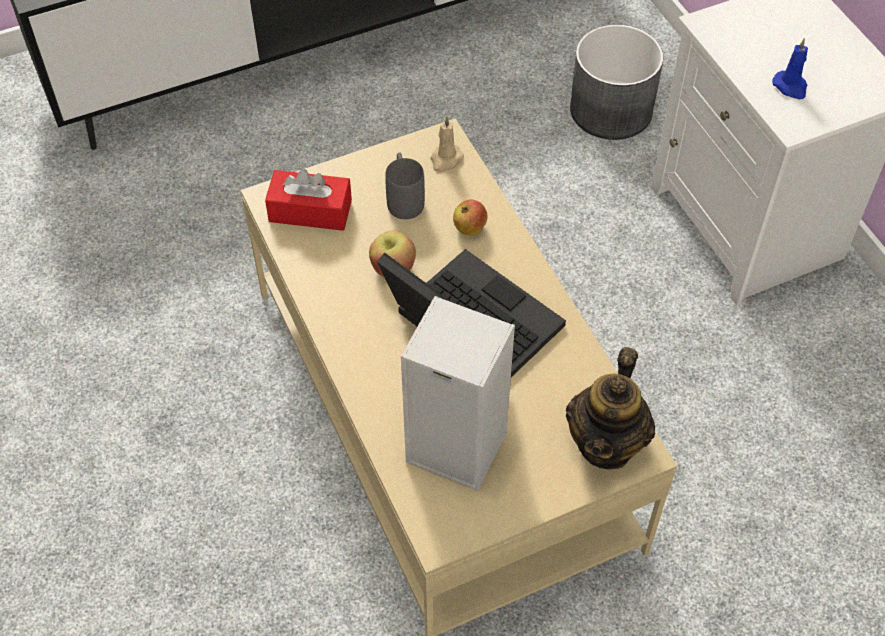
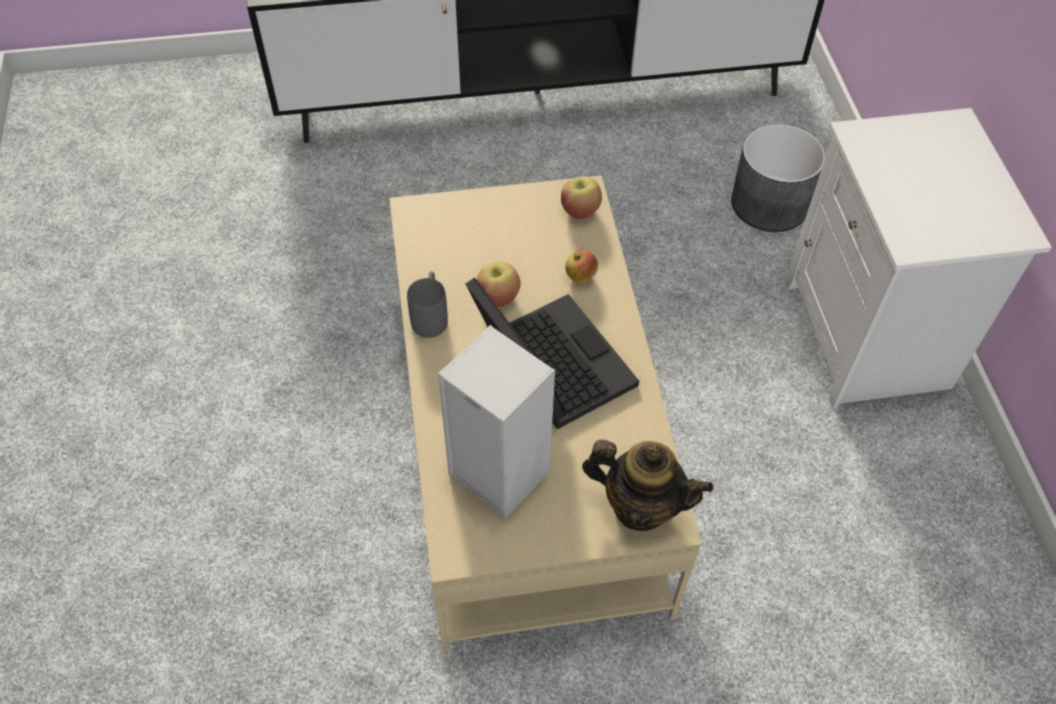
camera: 15 degrees right, 0 degrees up
red tissue box [265,169,352,231] -> none
grey mug [385,152,425,219] -> grey mug moved to [407,271,448,338]
beige candle [430,117,464,172] -> apple [561,176,602,219]
teapot [566,347,655,470] -> teapot turned 105 degrees counterclockwise [582,439,713,531]
blue candle [772,38,808,99] -> none

